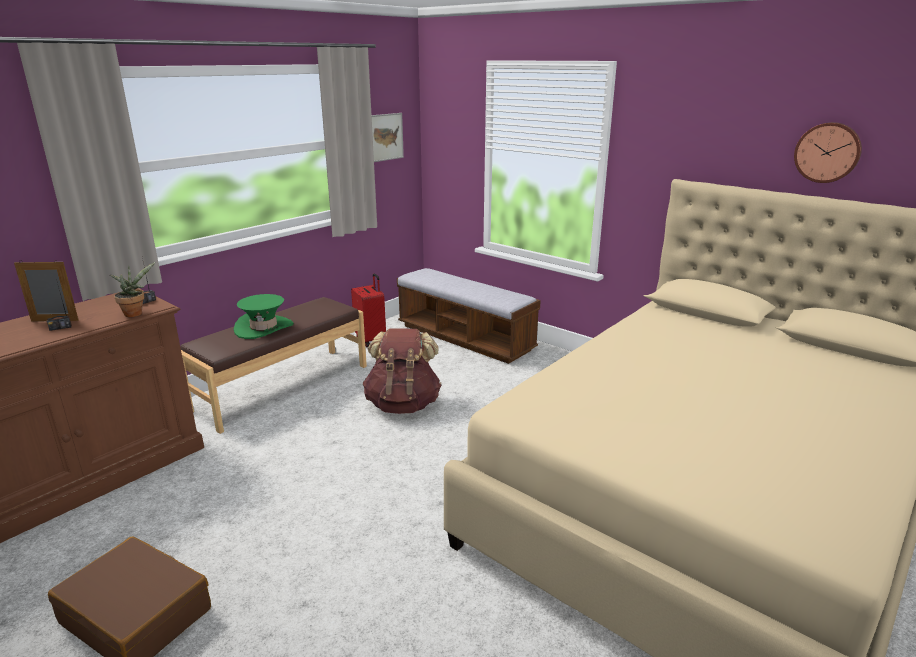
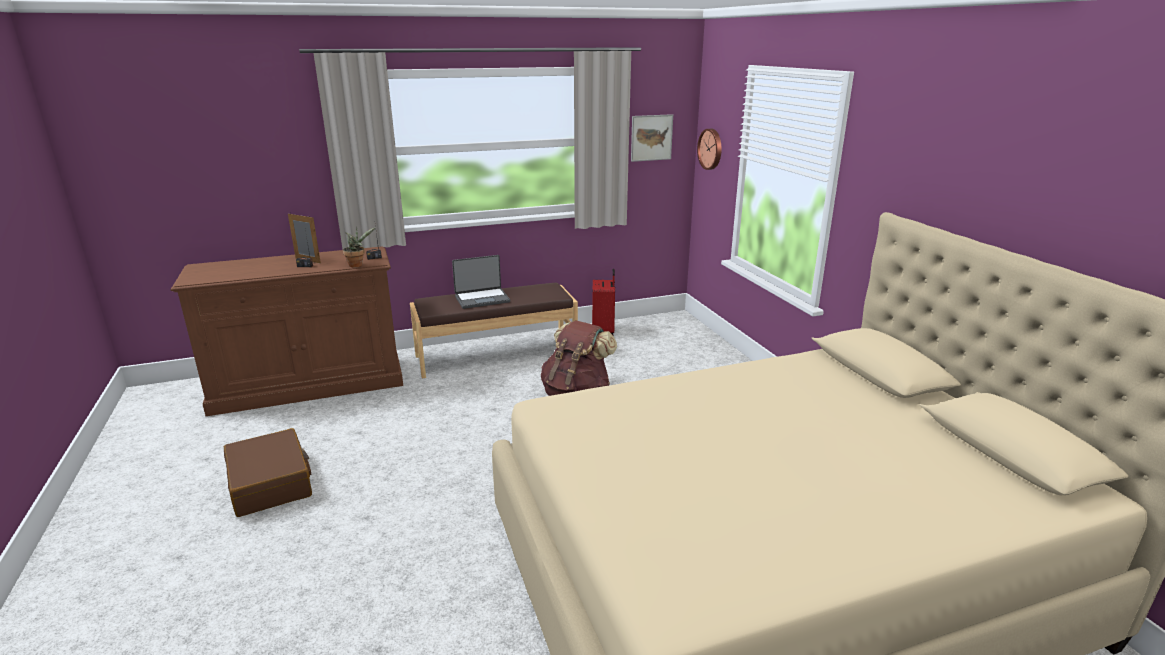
camera: 30 degrees right, 0 degrees up
green hat [234,294,294,339] -> laptop [452,255,510,309]
bench [397,268,541,364] -> none
wall clock [794,122,862,183] -> wall clock moved to [697,129,722,170]

